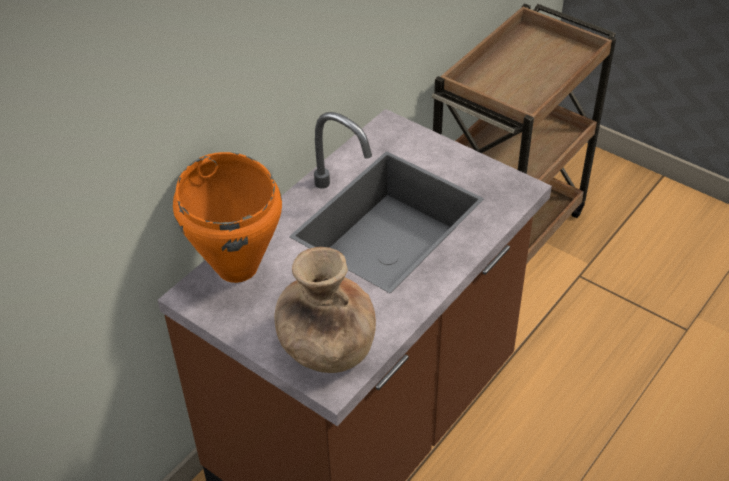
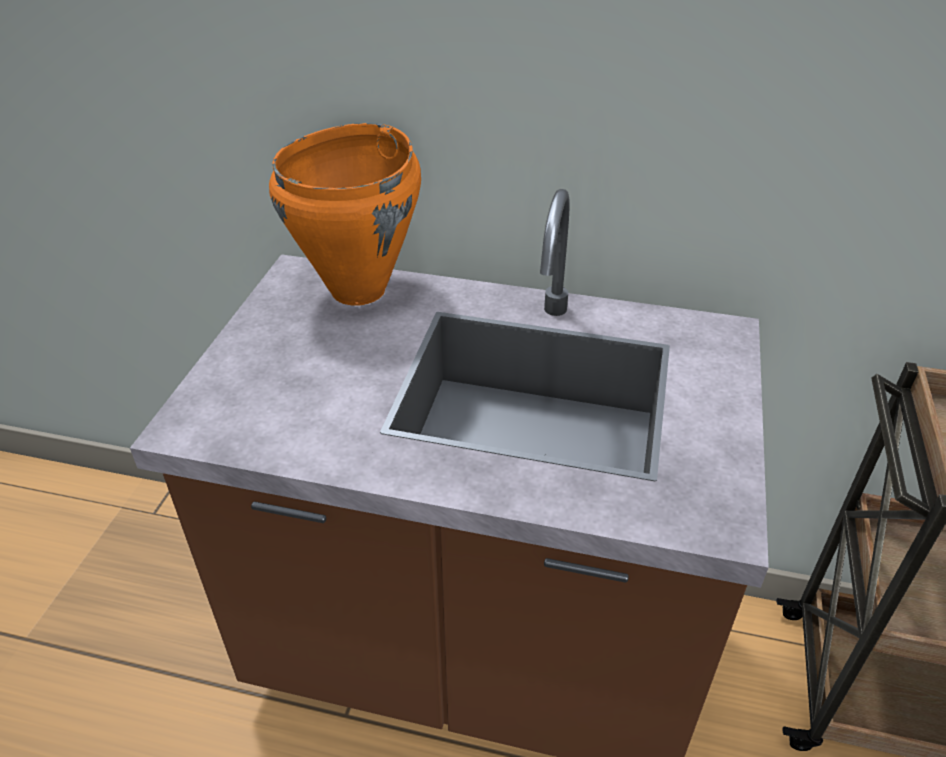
camera: 65 degrees right, 5 degrees down
brown vase [274,247,376,373] -> none

